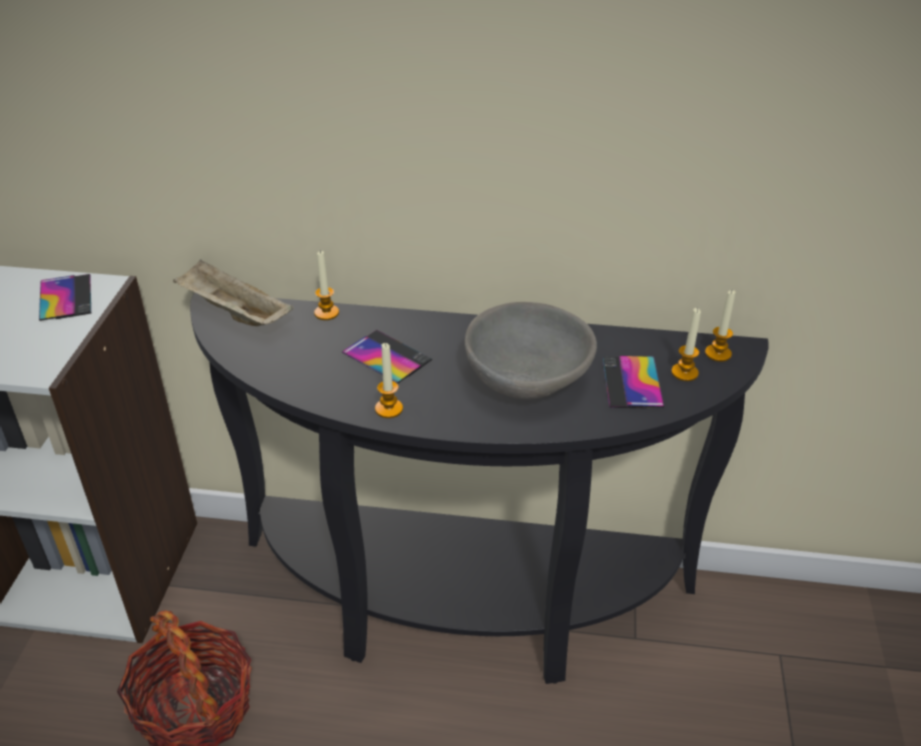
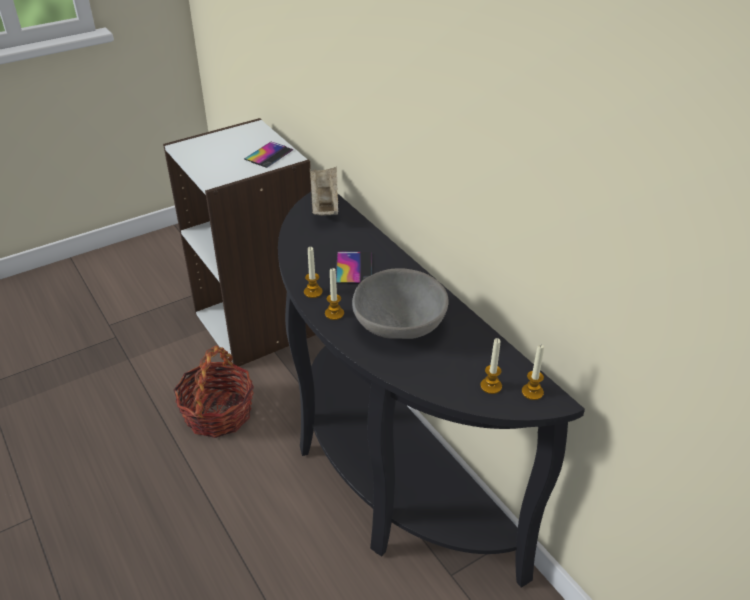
camera: 50 degrees right, 0 degrees up
candle [314,251,339,320] -> candle moved to [325,268,344,320]
phone [603,356,664,408] -> none

